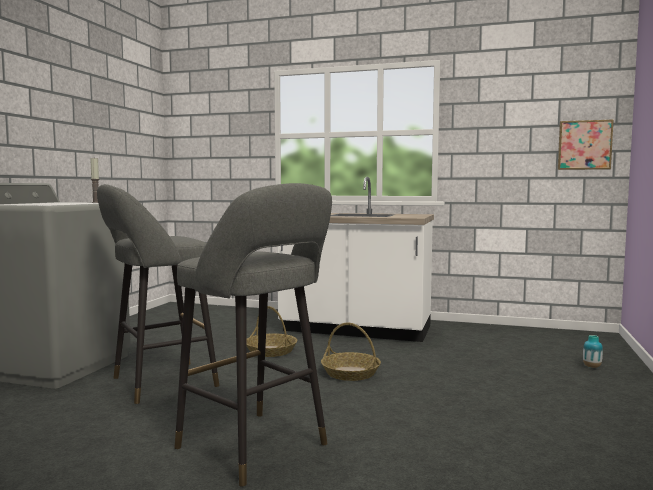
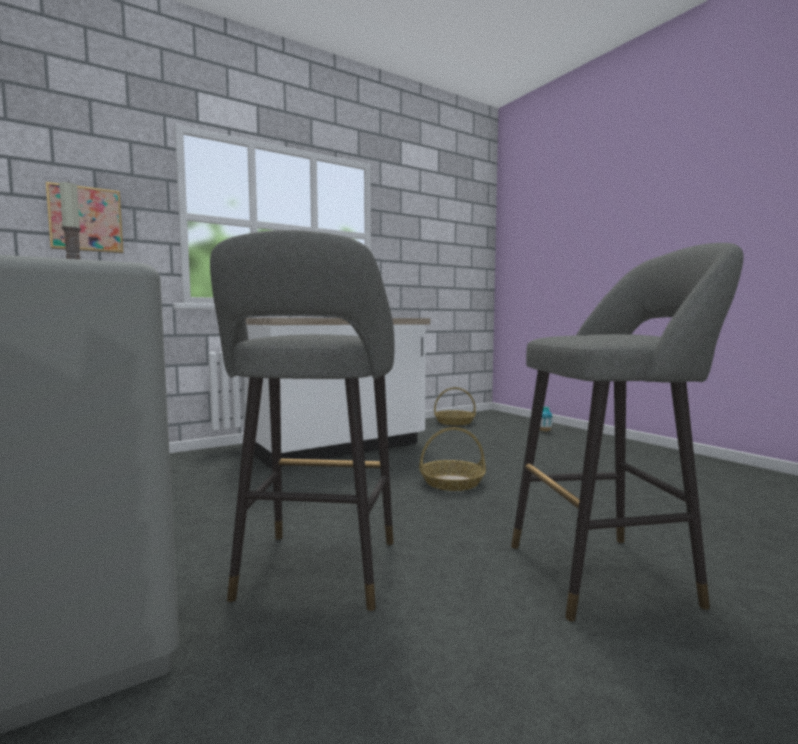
camera: 50 degrees left, 0 degrees up
basket [247,306,297,357] -> basket moved to [434,387,476,425]
picture [558,119,614,170] -> picture moved to [46,182,124,253]

